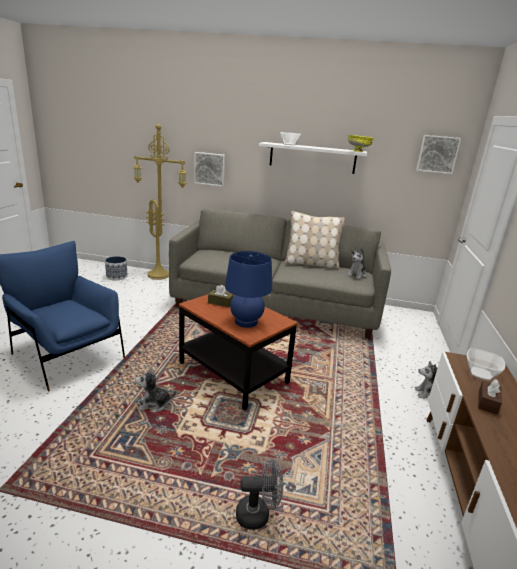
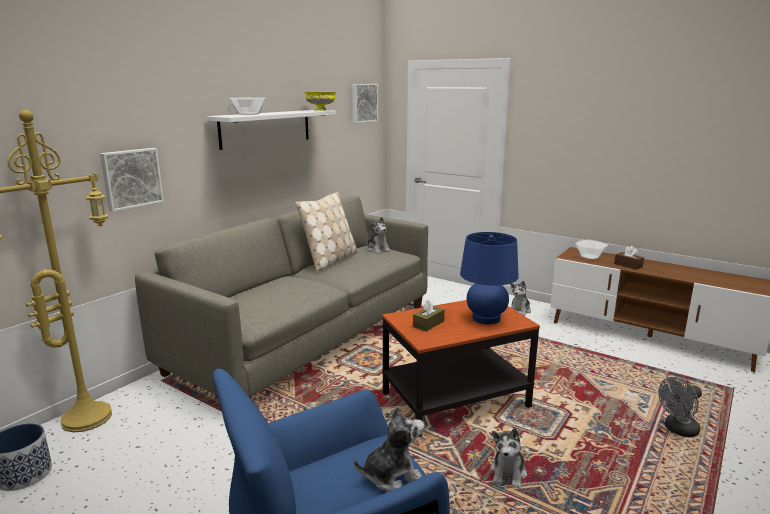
camera: 65 degrees left, 5 degrees down
grey fan [236,459,283,530] -> grey fan turned 135 degrees counterclockwise [658,377,702,437]
none -> plush toy [354,406,425,491]

